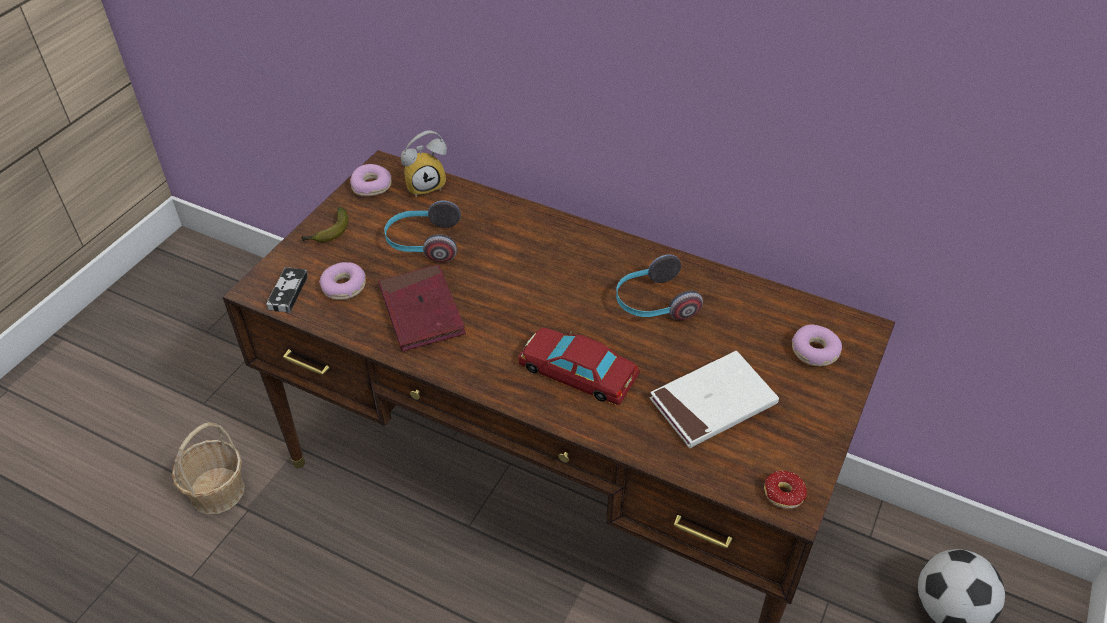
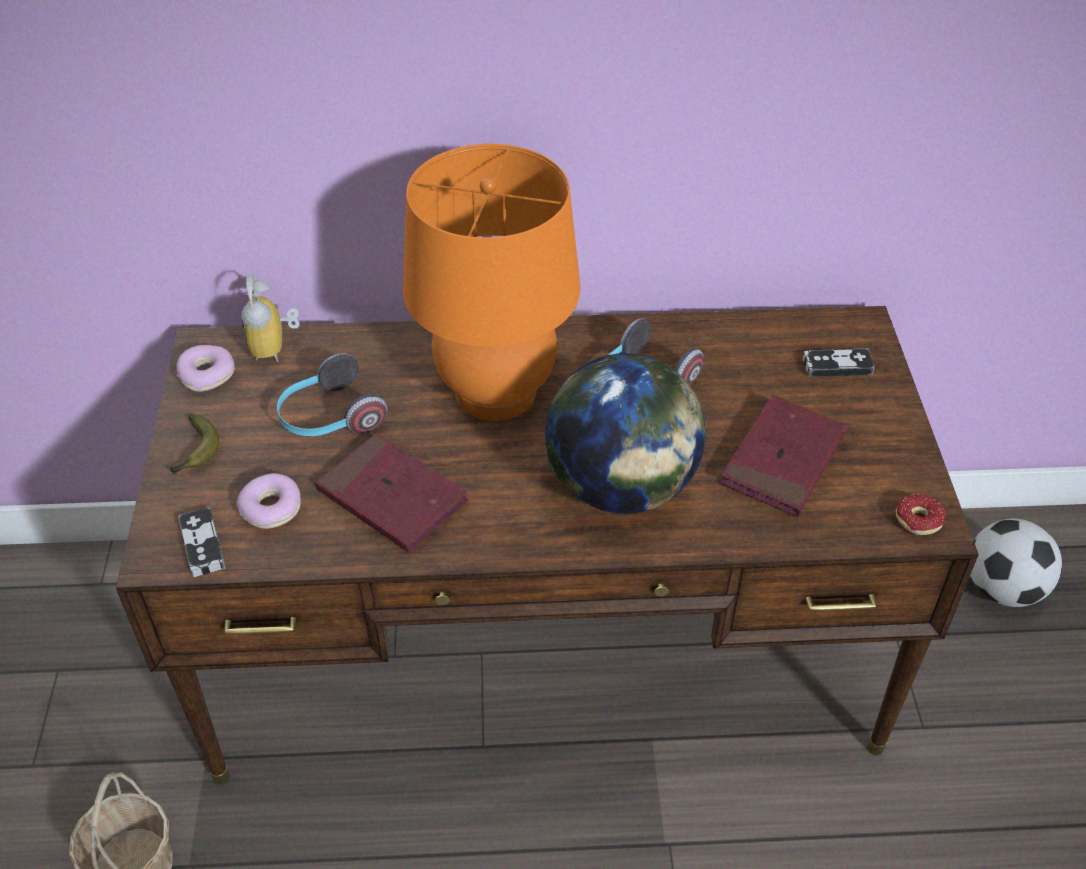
camera: 30 degrees left, 0 degrees up
alarm clock [401,130,447,197] -> alarm clock turned 135 degrees clockwise [241,274,300,362]
red toy car [518,328,640,405] -> globe [545,353,706,514]
white book [650,351,779,448] -> red book [719,395,848,517]
donut [792,324,842,366] -> game controller [803,348,875,377]
none -> orange table lamp [403,144,580,421]

